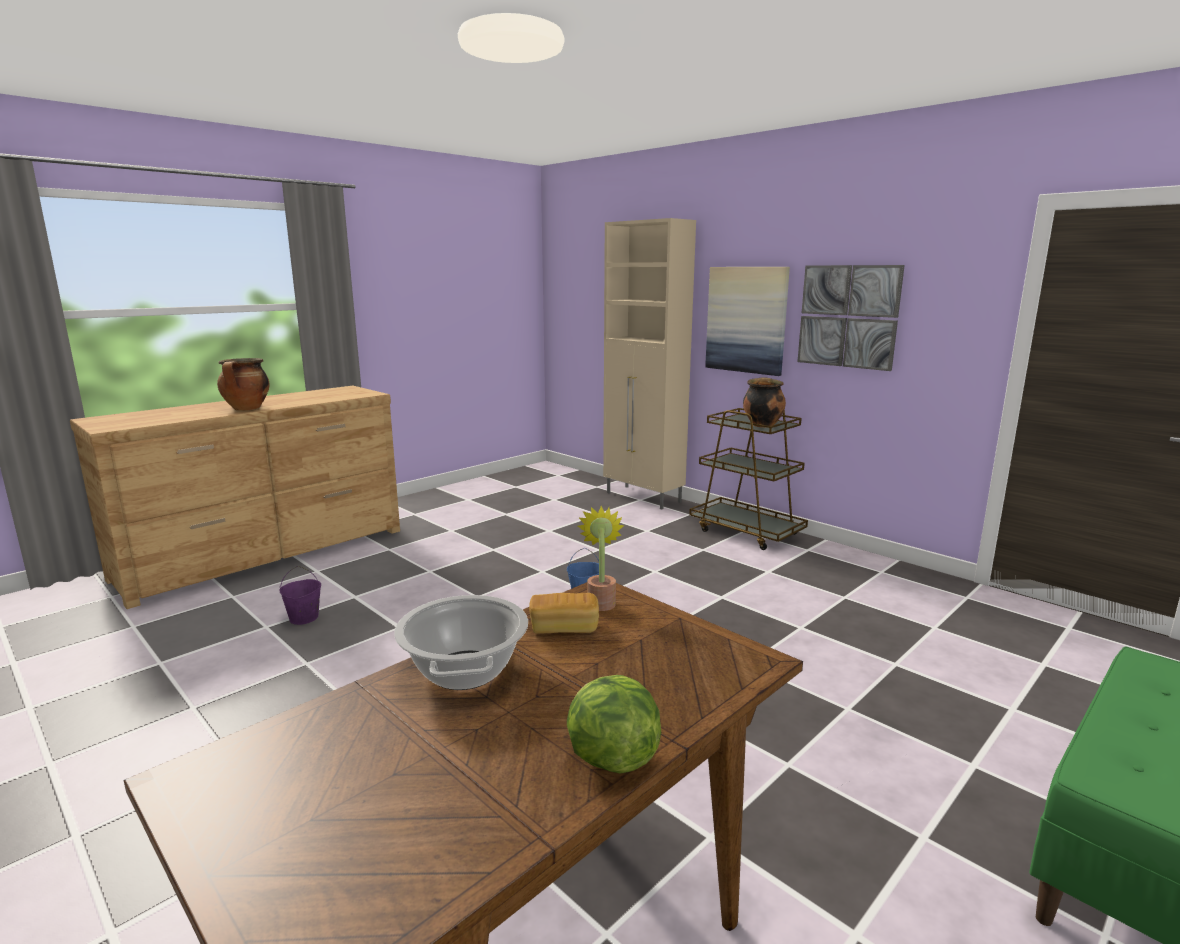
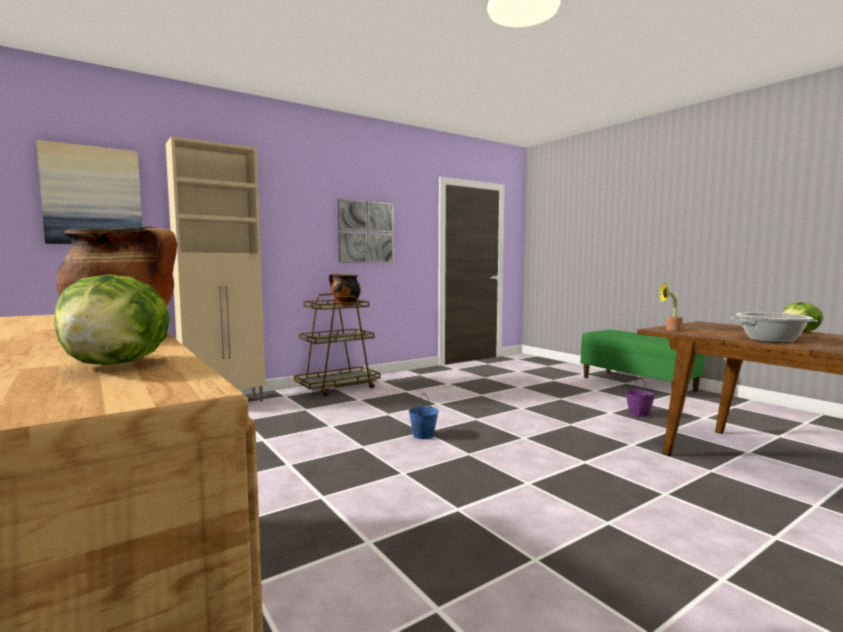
camera: 80 degrees left, 10 degrees down
purple bucket [279,566,321,625] -> purple bucket moved to [625,377,656,417]
bread [529,593,599,634] -> none
picture [705,267,790,376] -> picture moved to [36,140,142,244]
none -> lettuce [54,274,170,365]

